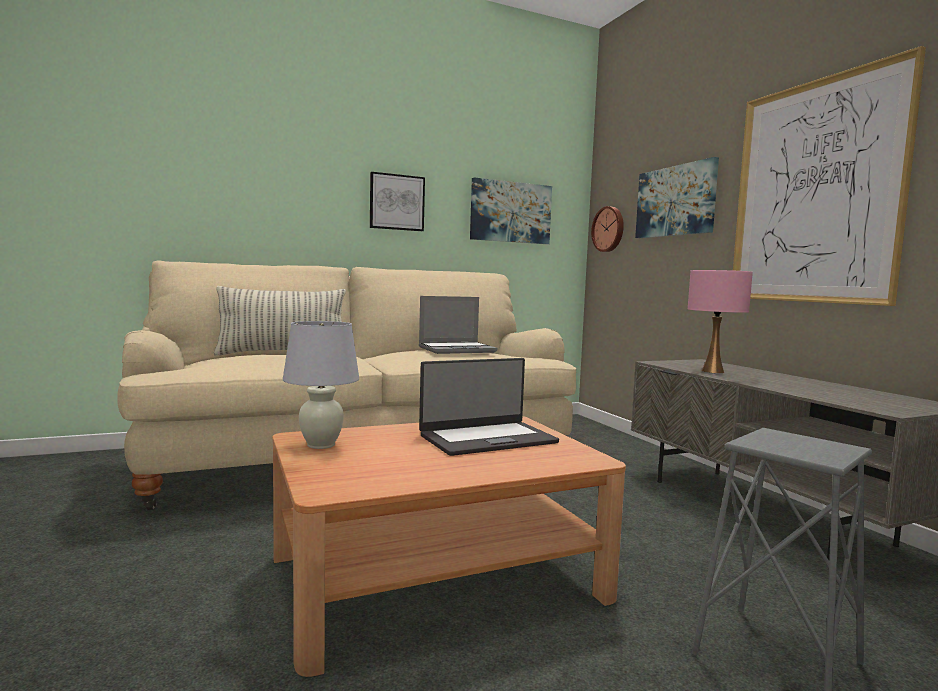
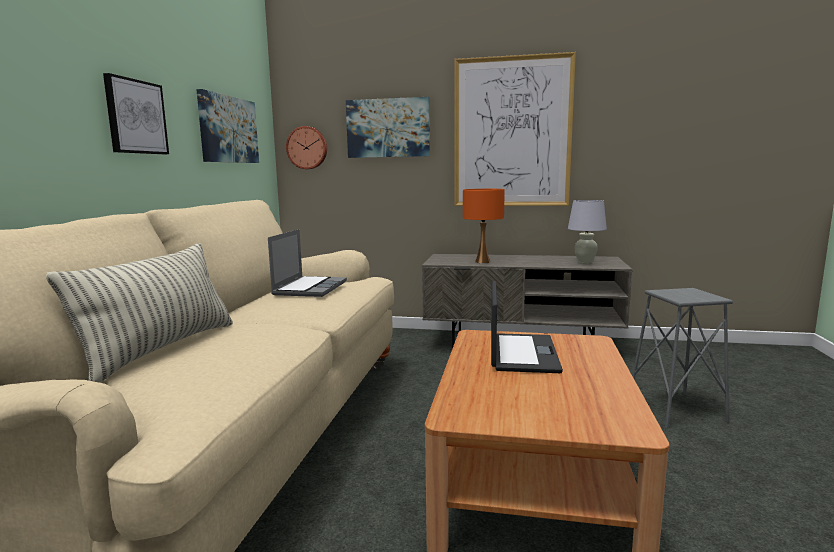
camera: 55 degrees left, 5 degrees up
white table lamp [283,321,359,449] -> white table lamp moved to [568,200,607,264]
pink table lamp [688,270,753,373] -> orange table lamp [463,189,505,263]

